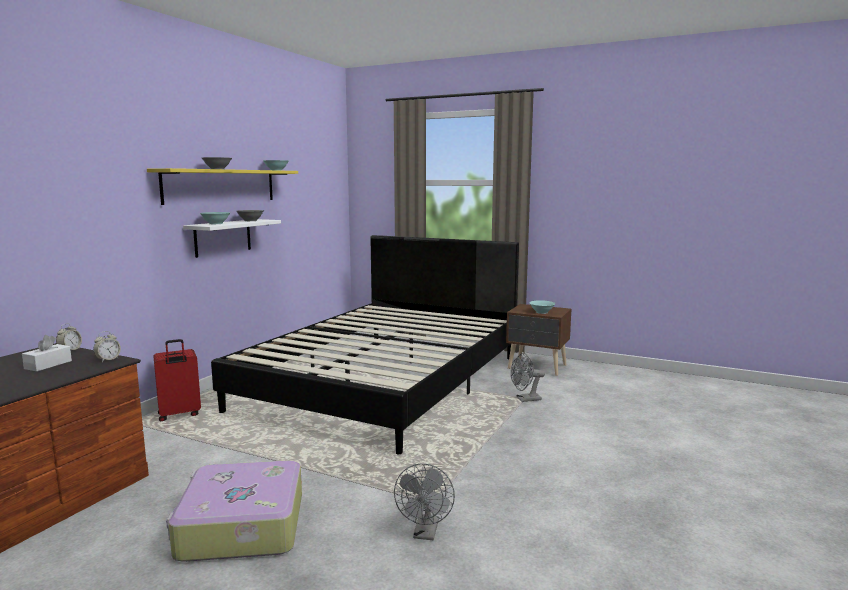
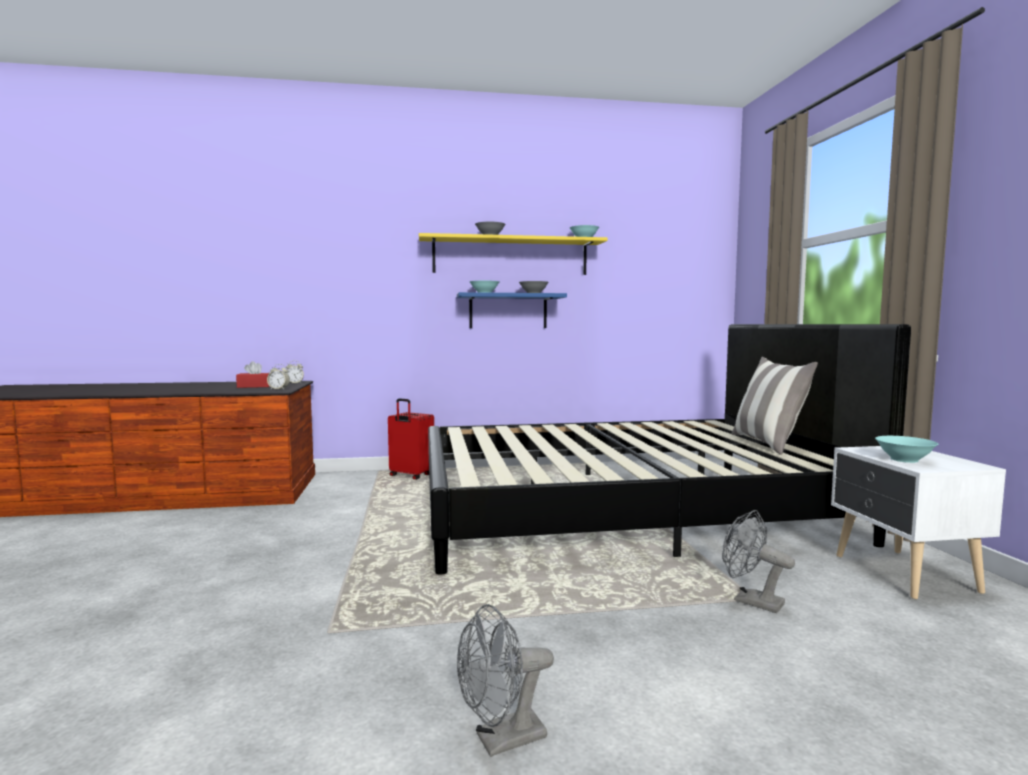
camera: 55 degrees right, 5 degrees down
white tissue box [22,335,72,371] -> red tissue box [236,361,270,388]
suitcase [166,460,302,562] -> none
white shelf [183,219,281,258] -> blue shelf [457,292,567,328]
grey fan [394,463,455,540] -> grey fan moved to [457,604,554,757]
brown nightstand [506,304,572,376] -> white nightstand [831,446,1006,599]
none -> pillow [732,357,818,455]

